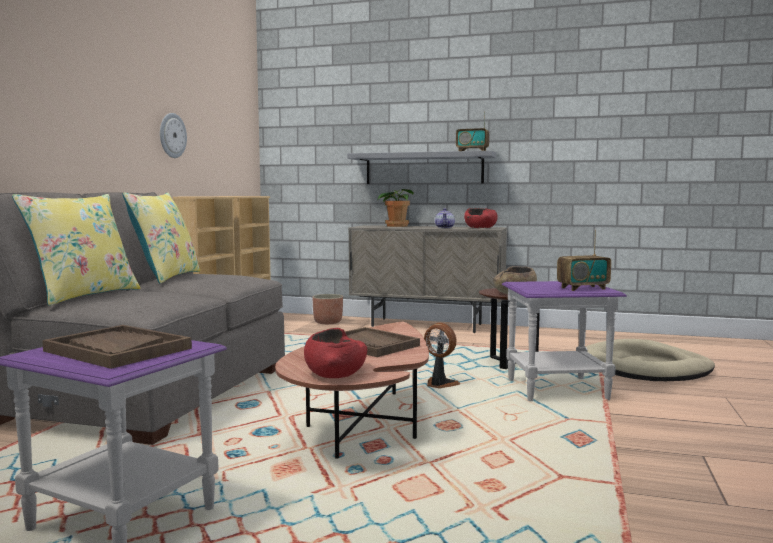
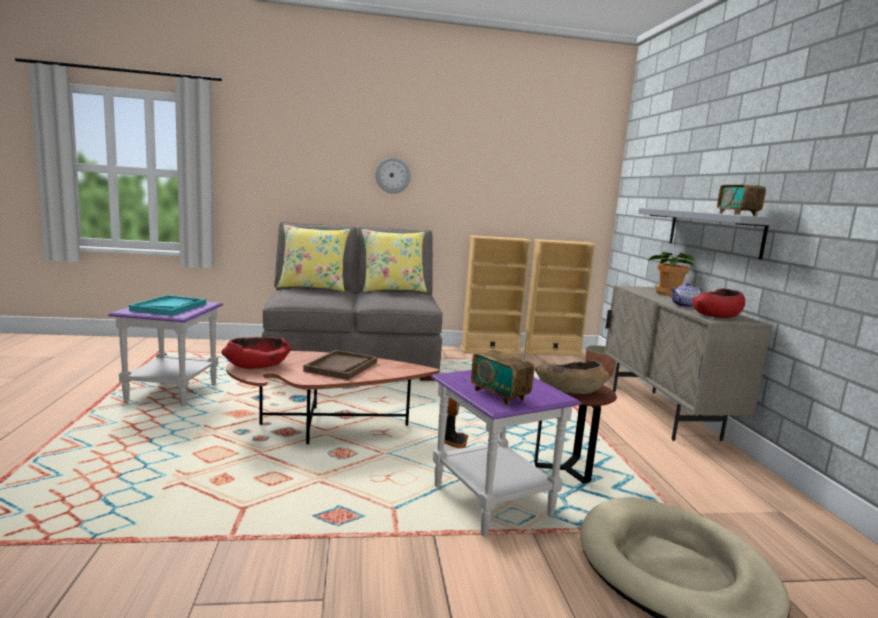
camera: 65 degrees right, 5 degrees up
brown tray [42,325,192,369] -> turquoise tray [129,295,206,316]
wall clock [160,113,187,158] -> wall clock moved to [375,157,411,194]

